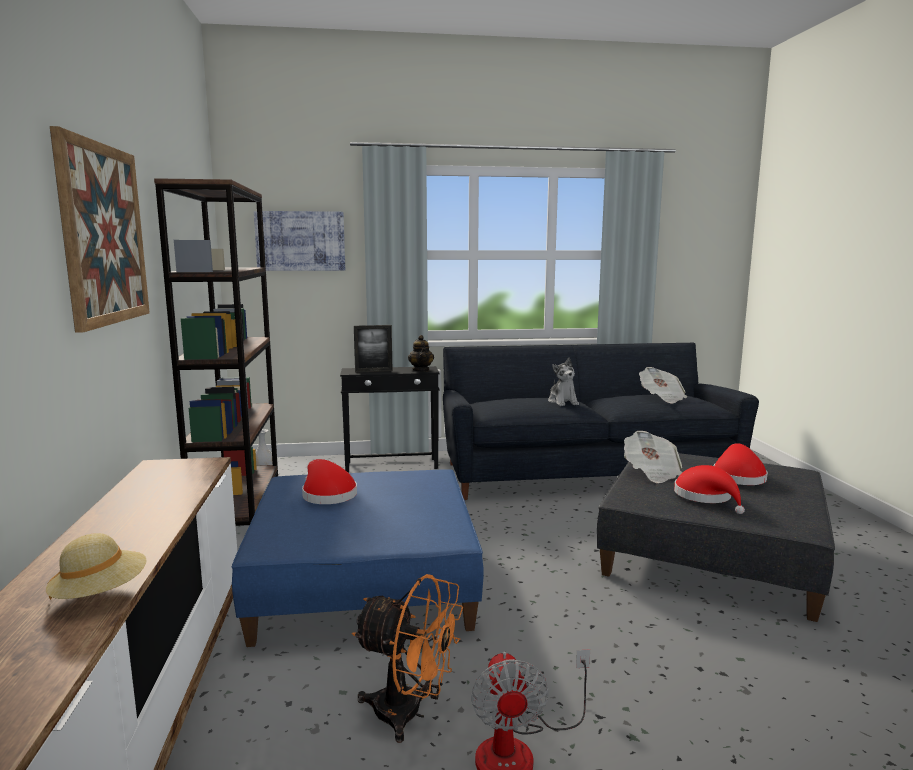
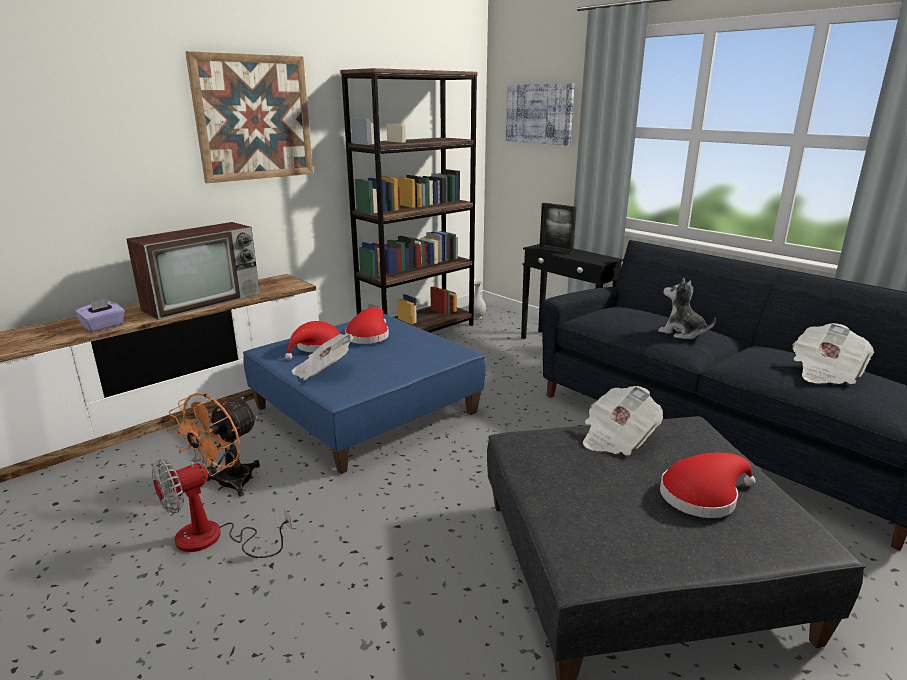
camera: 55 degrees right, 10 degrees up
beige hat [46,533,146,600] -> purple tissue box [75,298,125,332]
orange fan [352,574,463,743] -> orange fan turned 45 degrees clockwise [169,393,260,497]
teapot [408,335,434,372] -> none
plush toy [548,358,579,406] -> plush toy turned 90 degrees clockwise [658,278,716,339]
red hat [674,465,745,514] -> red hat moved to [285,321,341,360]
none -> television [126,222,260,320]
none -> newspaper [292,334,354,380]

